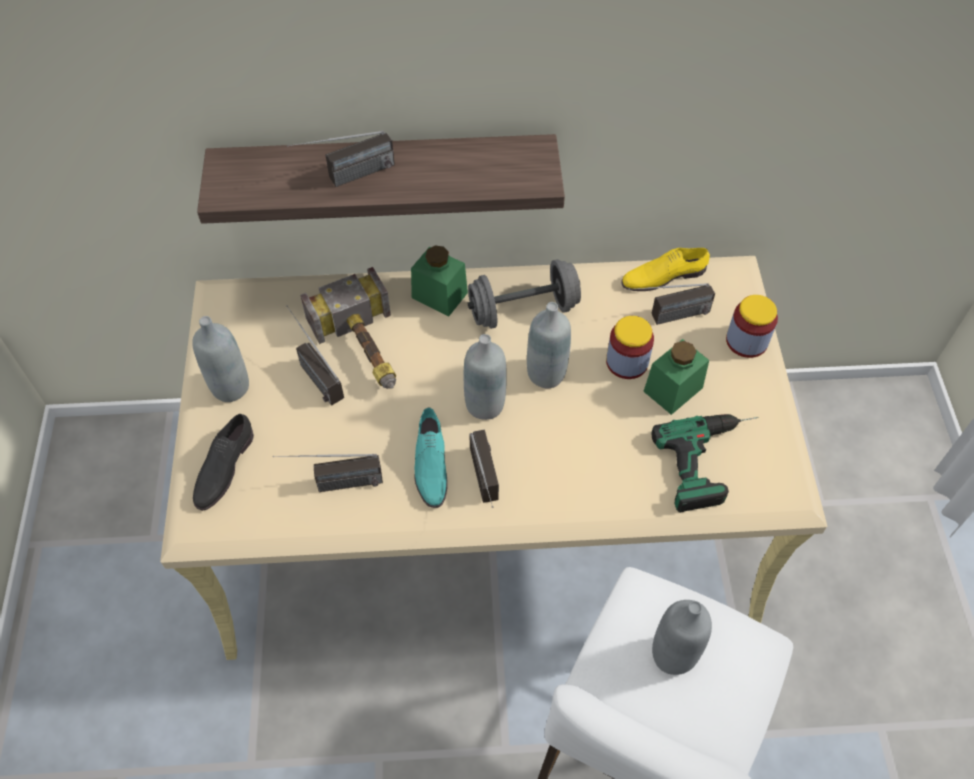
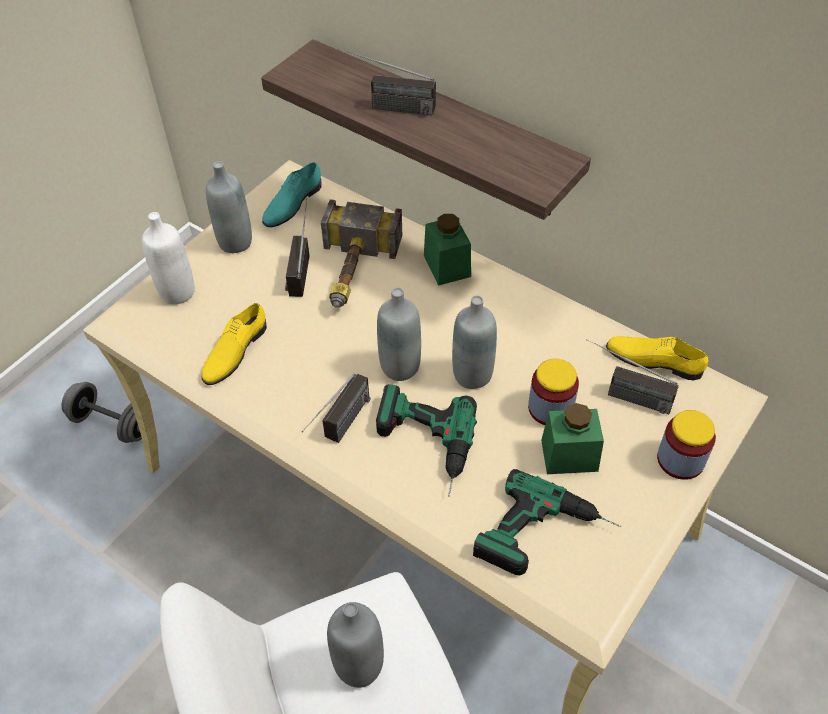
camera: 40 degrees right, 5 degrees down
black shoe [193,414,254,511] -> white bottle [142,212,195,305]
radio [273,454,383,492] -> yellow shoe [201,303,267,385]
turquoise shoe [415,408,447,508] -> turquoise shoe moved to [262,162,322,227]
grey dumbbell [468,259,581,329] -> grey dumbbell moved to [61,382,142,443]
none -> power drill [376,384,477,497]

